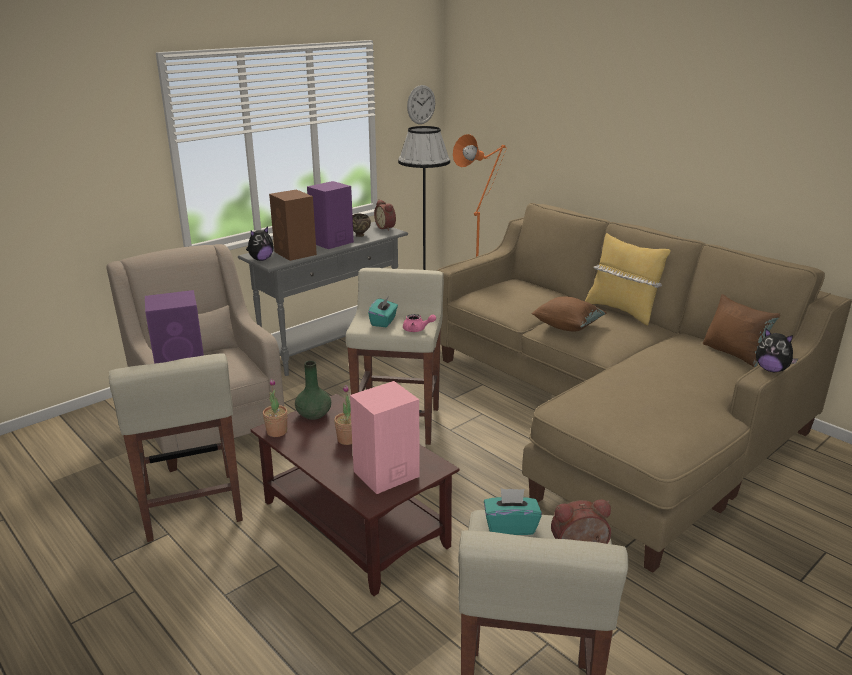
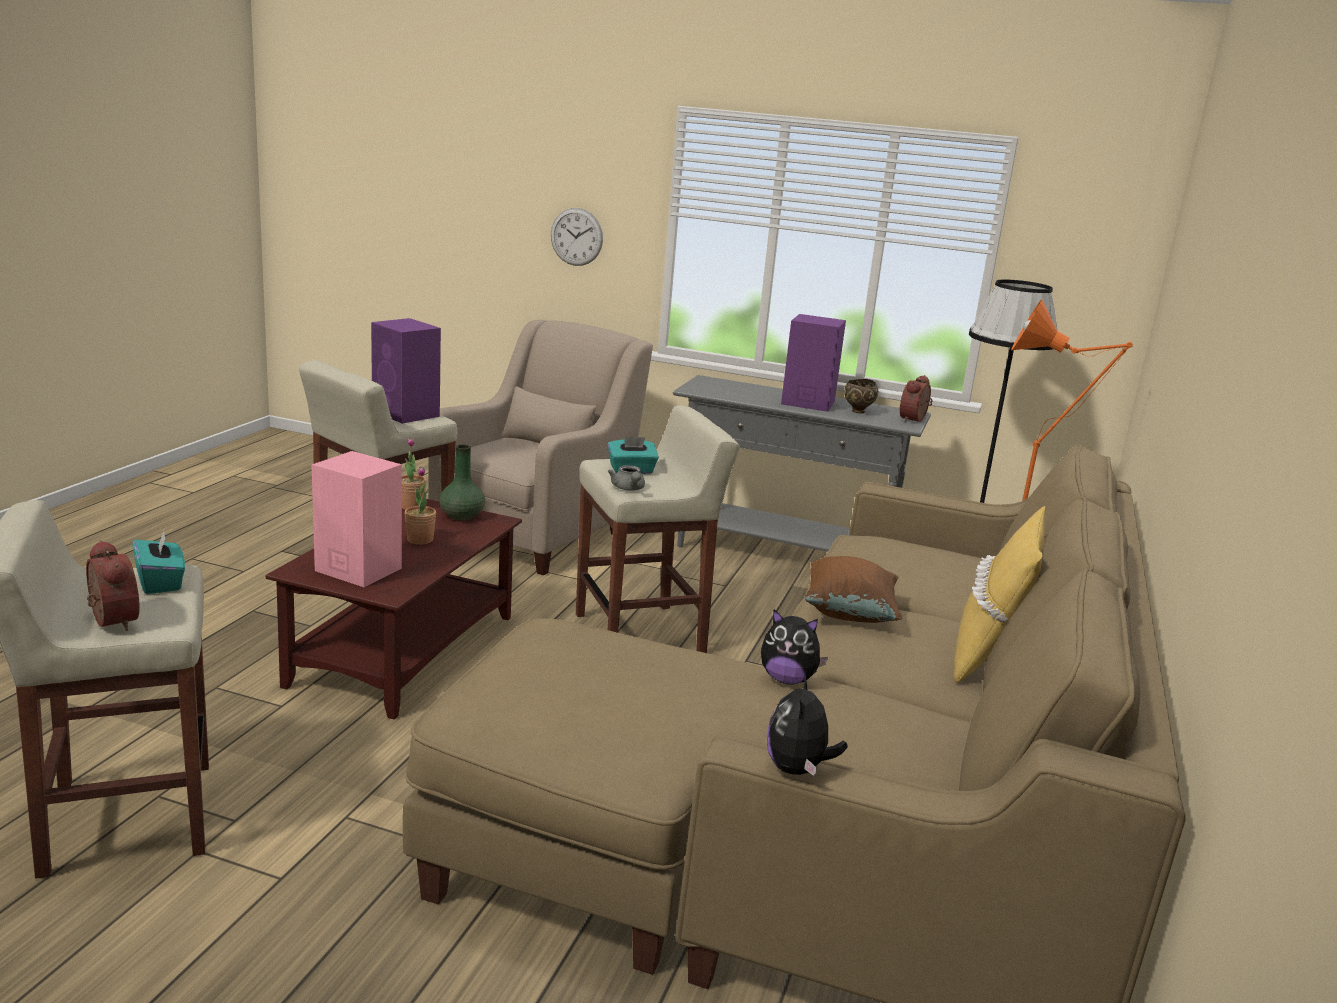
camera: 60 degrees right, 5 degrees down
plush toy [246,227,274,261] -> plush toy moved to [761,609,828,684]
brown speaker [269,189,317,261] -> none
pink teapot [403,314,436,332] -> grey teapot [608,465,645,490]
wall clock [407,85,435,124] -> wall clock moved to [551,208,603,266]
brown pillow [703,294,780,367] -> none

